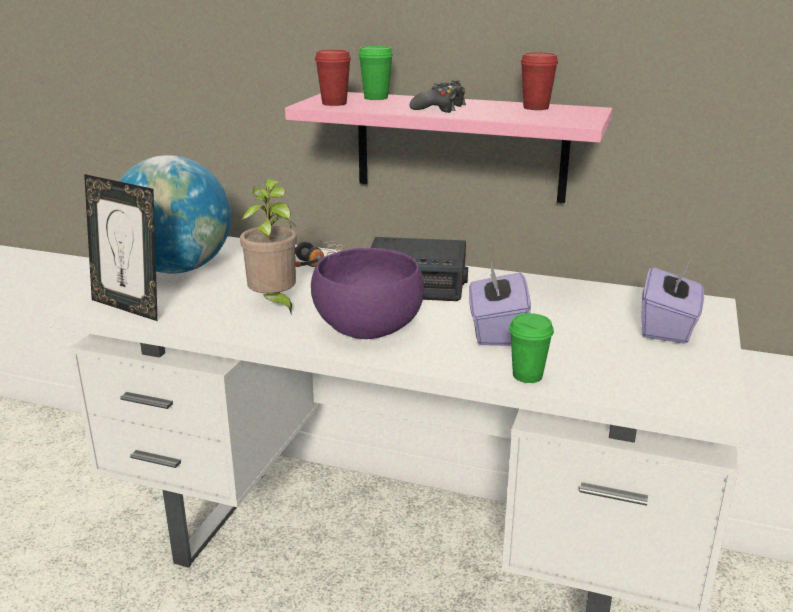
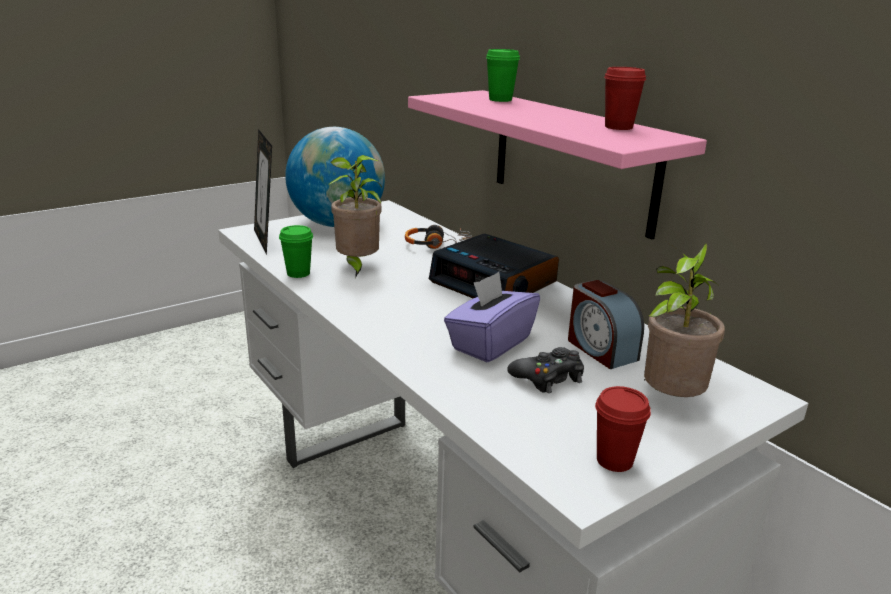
camera: 35 degrees right, 0 degrees up
purple bowl [311,248,424,339] -> none
red cup [315,50,351,106] -> red cup moved to [595,386,651,472]
black game controller [409,80,466,113] -> black game controller moved to [507,347,584,393]
green cup [509,313,554,383] -> green cup moved to [279,225,313,278]
purple tissue box [641,261,704,344] -> potted plant [644,242,725,397]
none -> alarm clock [568,280,644,369]

